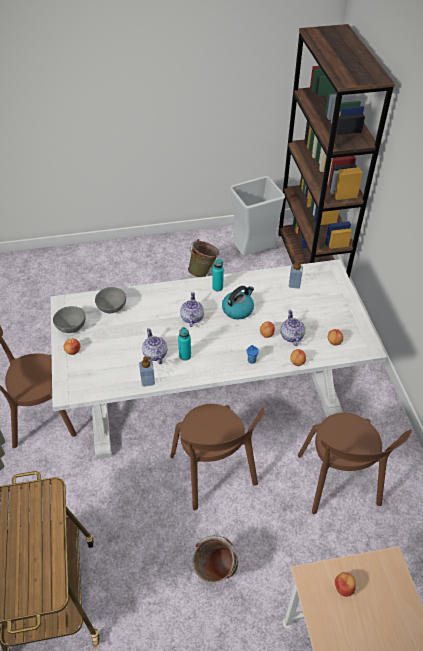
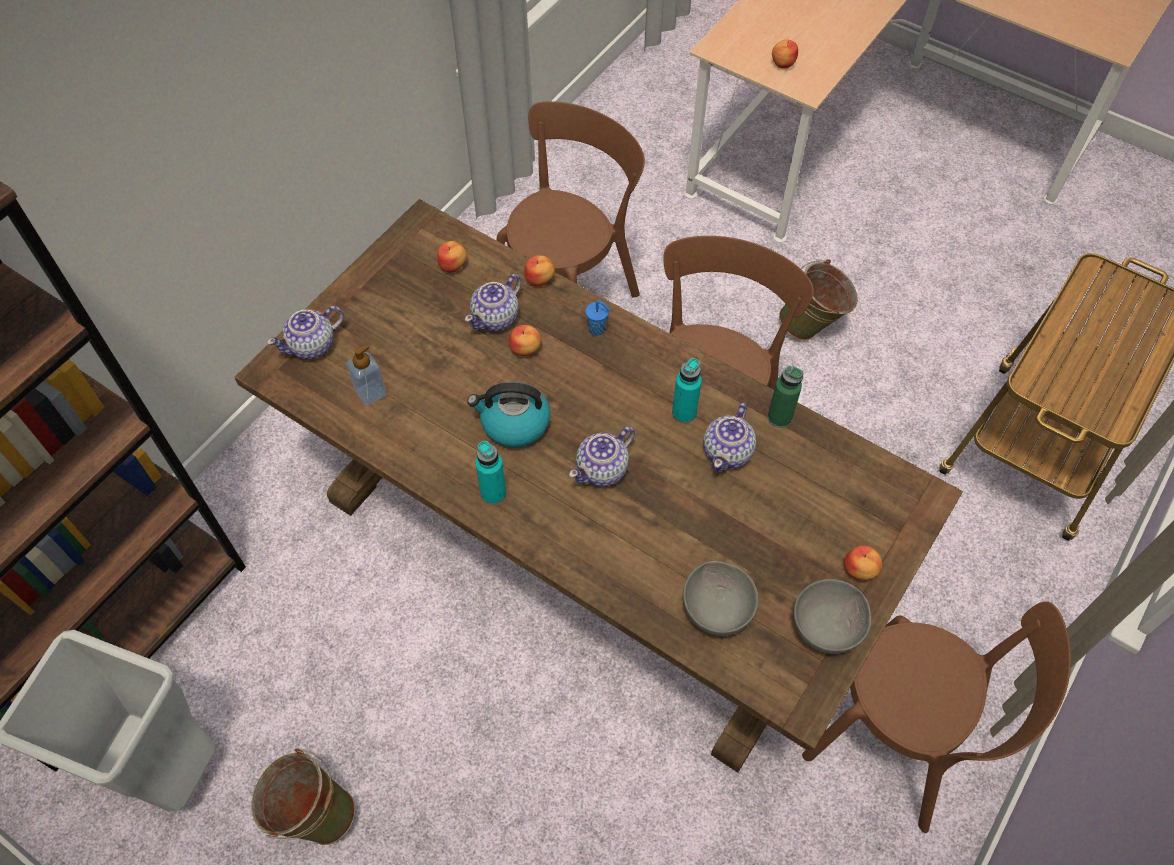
camera: 135 degrees left, 10 degrees up
white dining table [51,259,387,459] -> brown dining table [235,199,963,773]
soap dispenser [139,357,155,387] -> green bottle [768,366,803,428]
none -> teapot [267,306,344,359]

